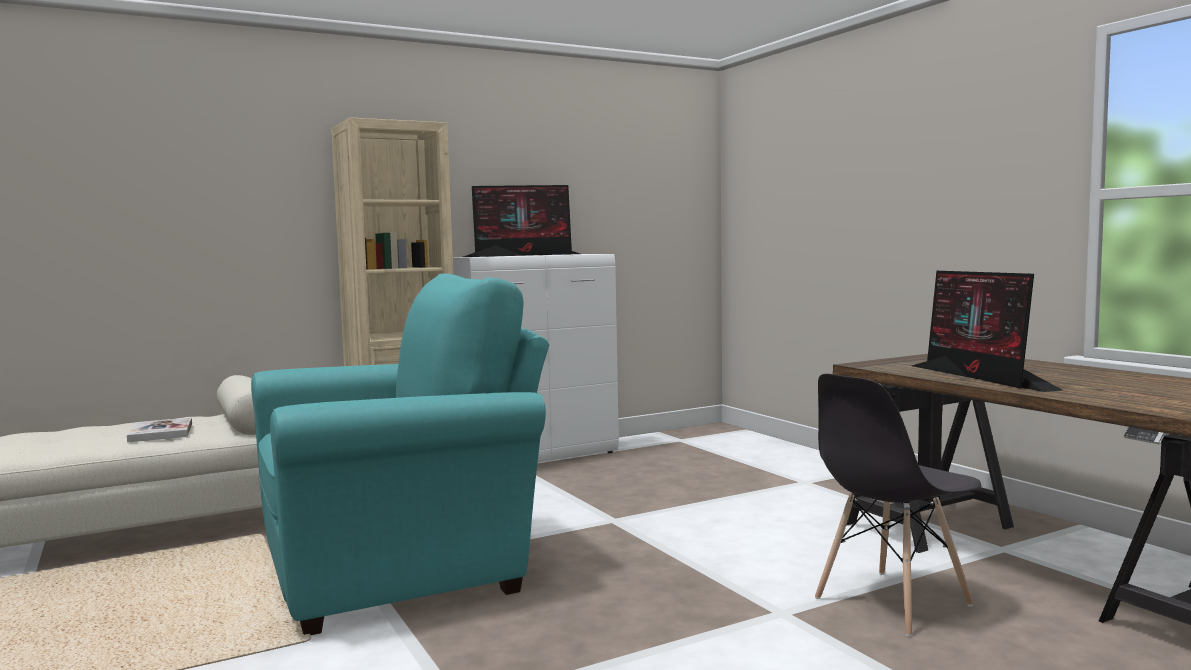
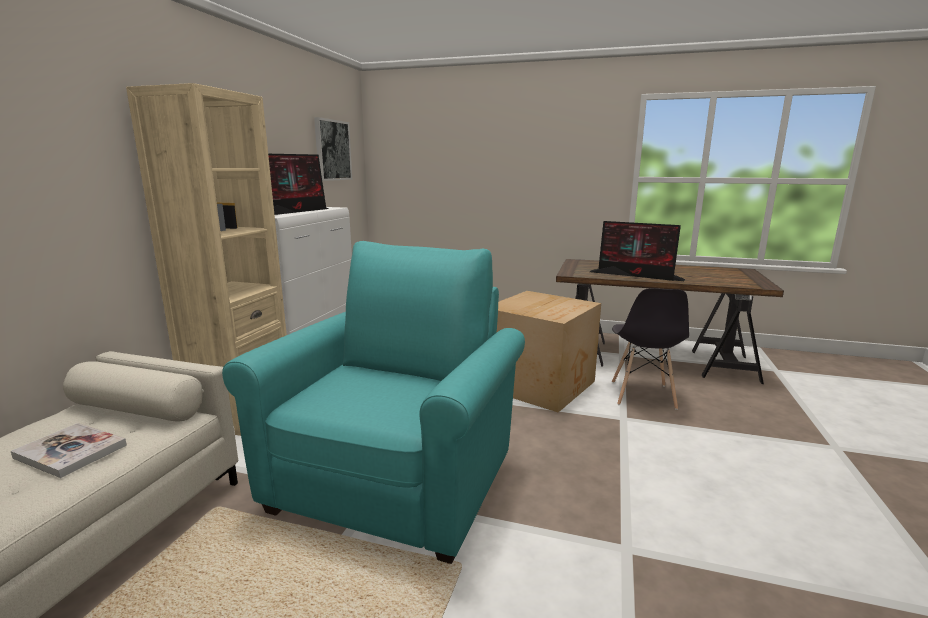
camera: 45 degrees left, 10 degrees up
none -> picture [314,117,352,181]
none -> cardboard box [496,291,601,412]

